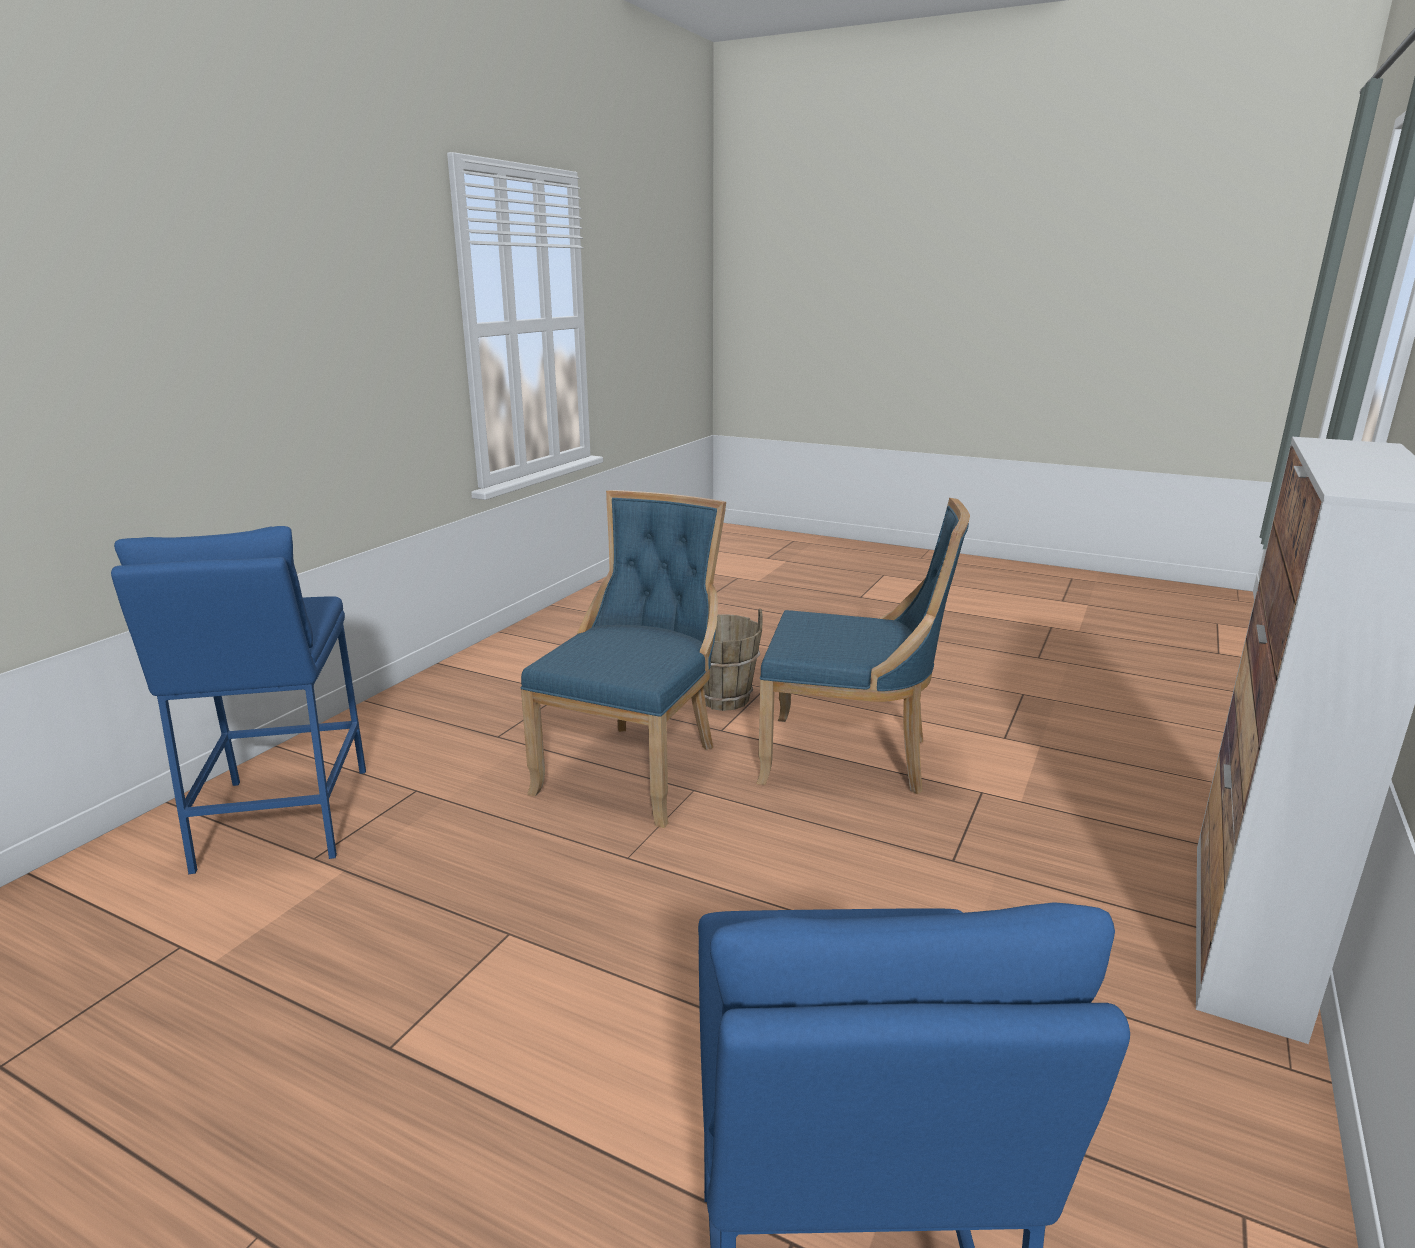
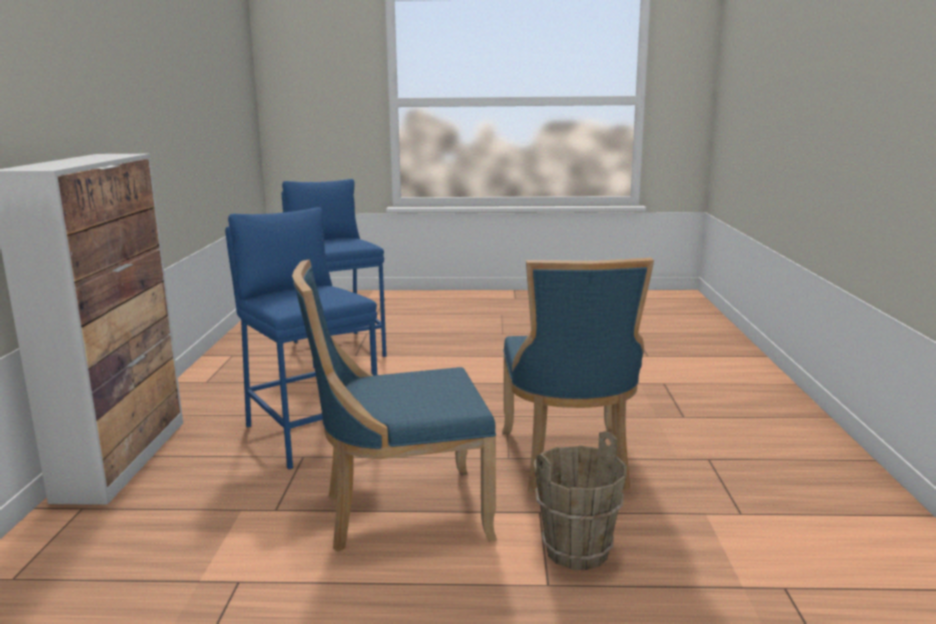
camera: 155 degrees right, 5 degrees down
blue stool [111,526,366,874] -> blue stool moved to [225,207,377,469]

